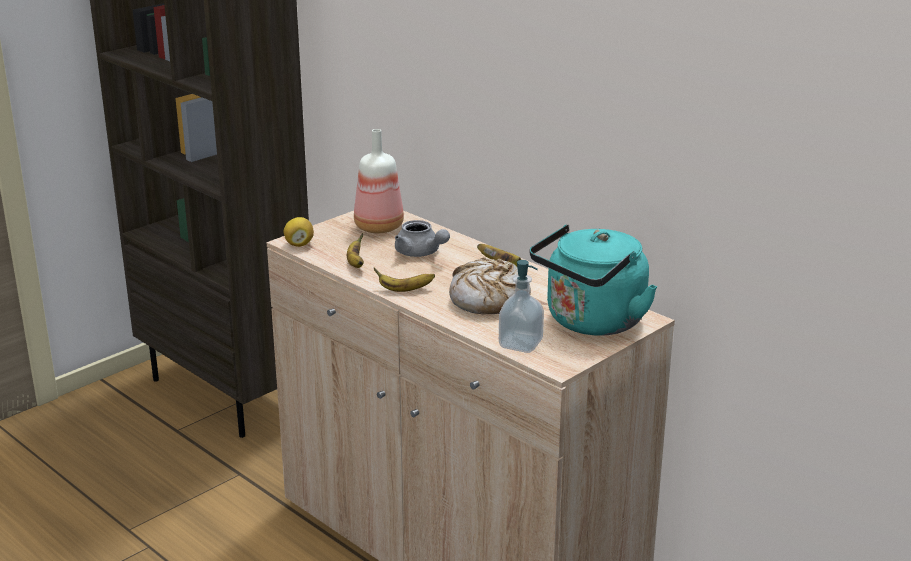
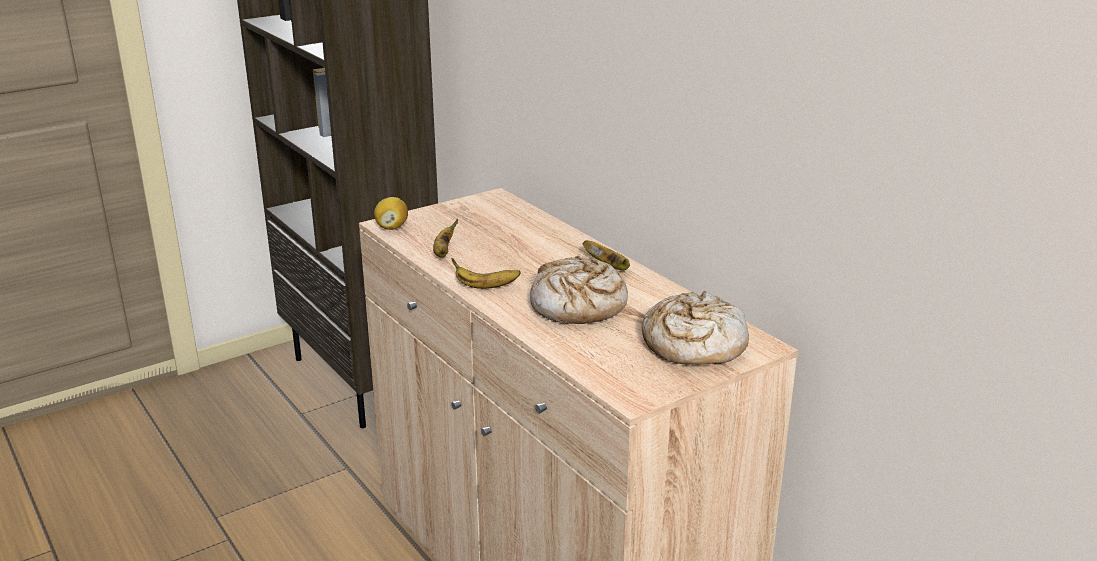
camera: 10 degrees right, 0 degrees up
bottle [354,129,404,233] -> none
grey teapot [395,220,450,257] -> none
soap dispenser [499,260,544,353] -> none
turquoise kettle [530,224,657,336] -> bread [642,291,749,364]

